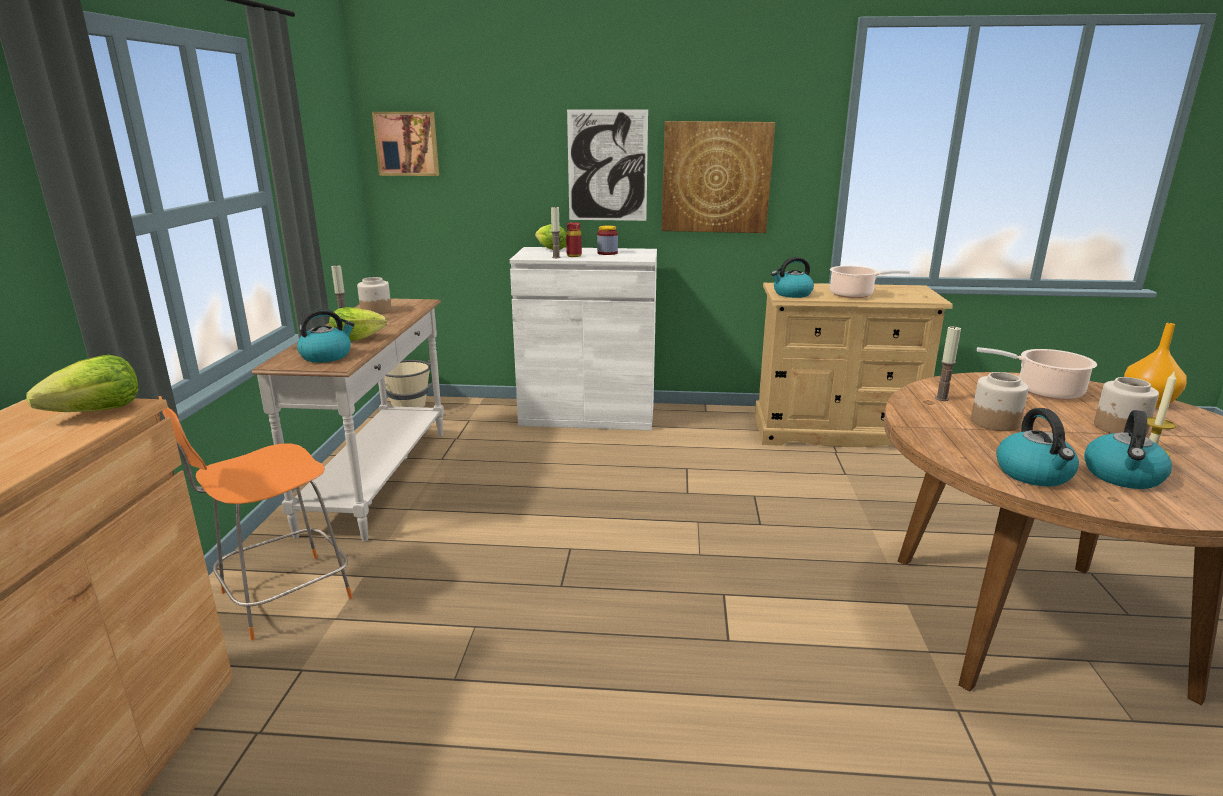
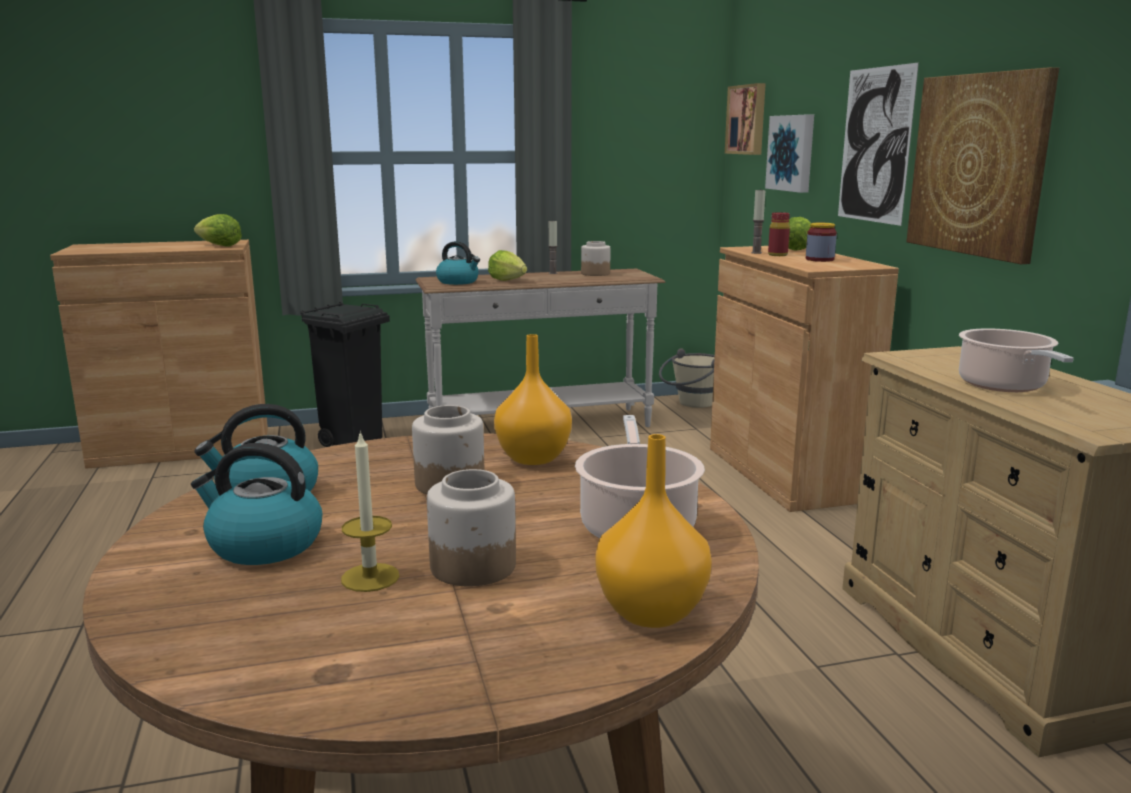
camera: 70 degrees right, 5 degrees down
orange chair [159,396,353,641] -> black trash can [300,302,390,447]
white cabinet [510,247,657,430] -> brown cabinet [710,246,899,512]
kettle [771,257,814,298] -> none
candle [935,326,961,401] -> orange vase [494,334,572,465]
none -> picture [765,115,814,193]

